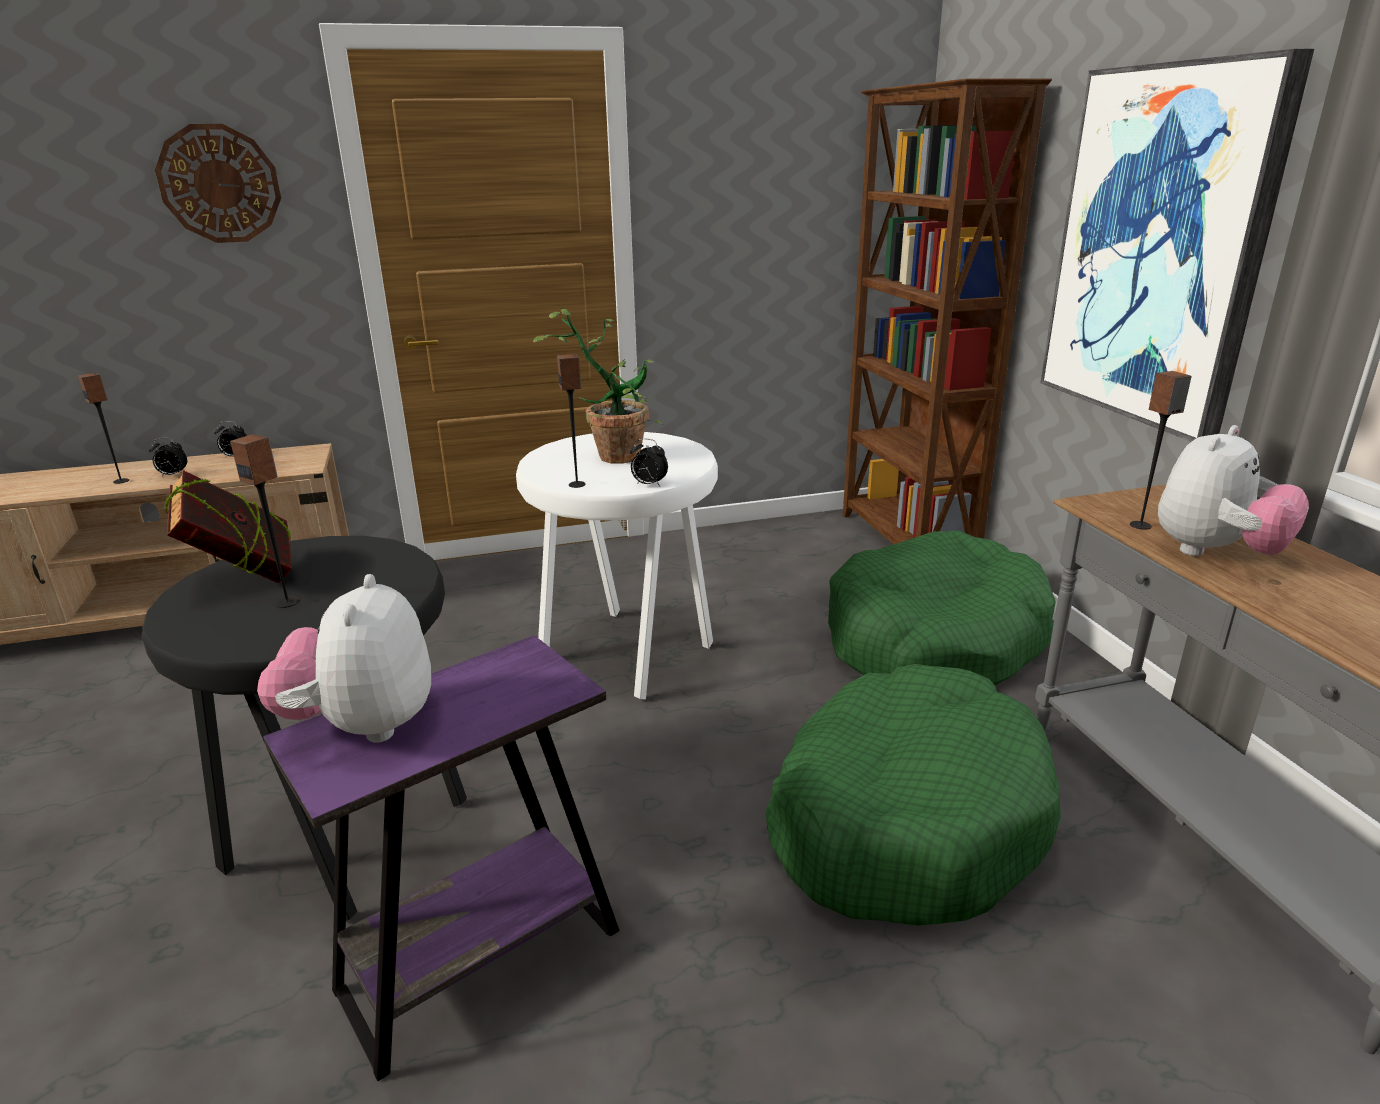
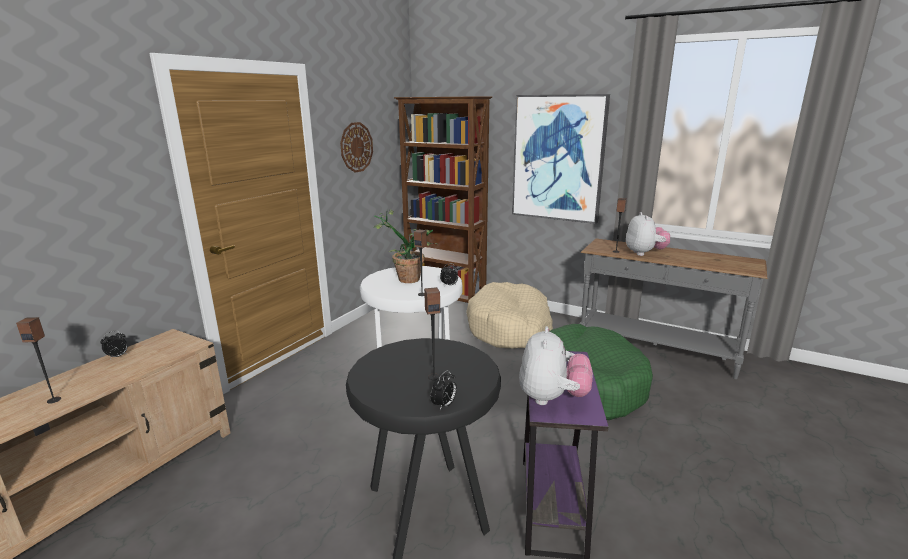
camera: 45 degrees left, 5 degrees down
alarm clock [149,437,187,476] -> alarm clock moved to [431,370,457,410]
wall clock [155,124,281,243] -> wall clock moved to [340,122,373,173]
book [165,470,292,583] -> none
plush toy [257,574,431,743] -> plush toy turned 120 degrees counterclockwise [519,326,593,405]
green dog bed [828,531,1056,685] -> beige dog bed [466,282,553,348]

